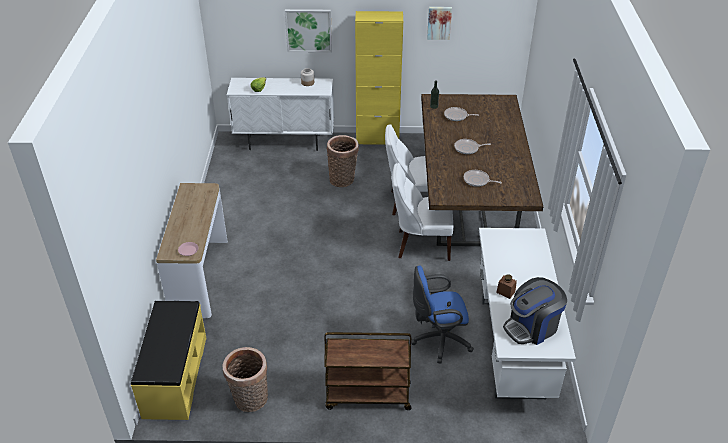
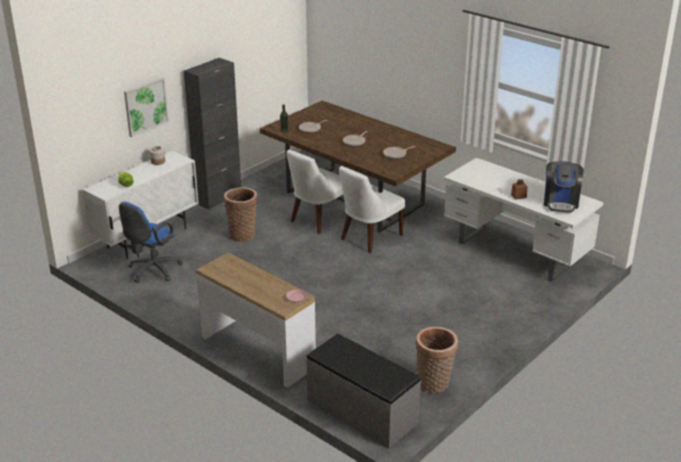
camera: 50 degrees left, 10 degrees down
yellow bench [131,301,206,420] -> grey bench [306,334,421,449]
brown cart [324,332,411,410] -> none
yellow cabinet [355,11,403,145] -> black cabinet [184,58,241,210]
blue office chair [411,265,474,364] -> blue office chair moved to [119,202,183,283]
picture [427,7,452,40] -> none

